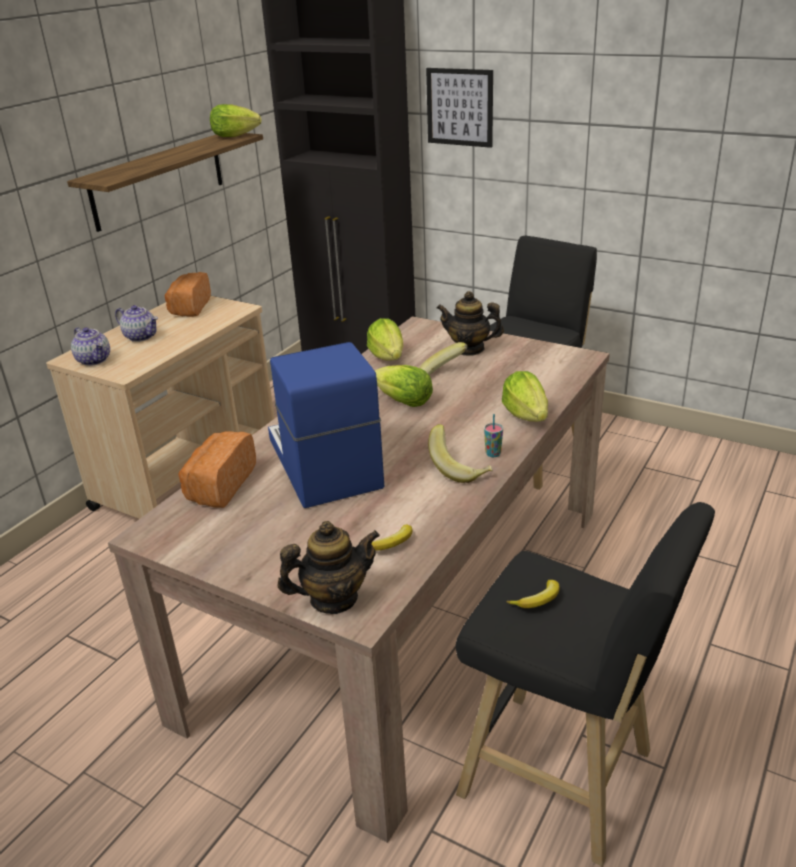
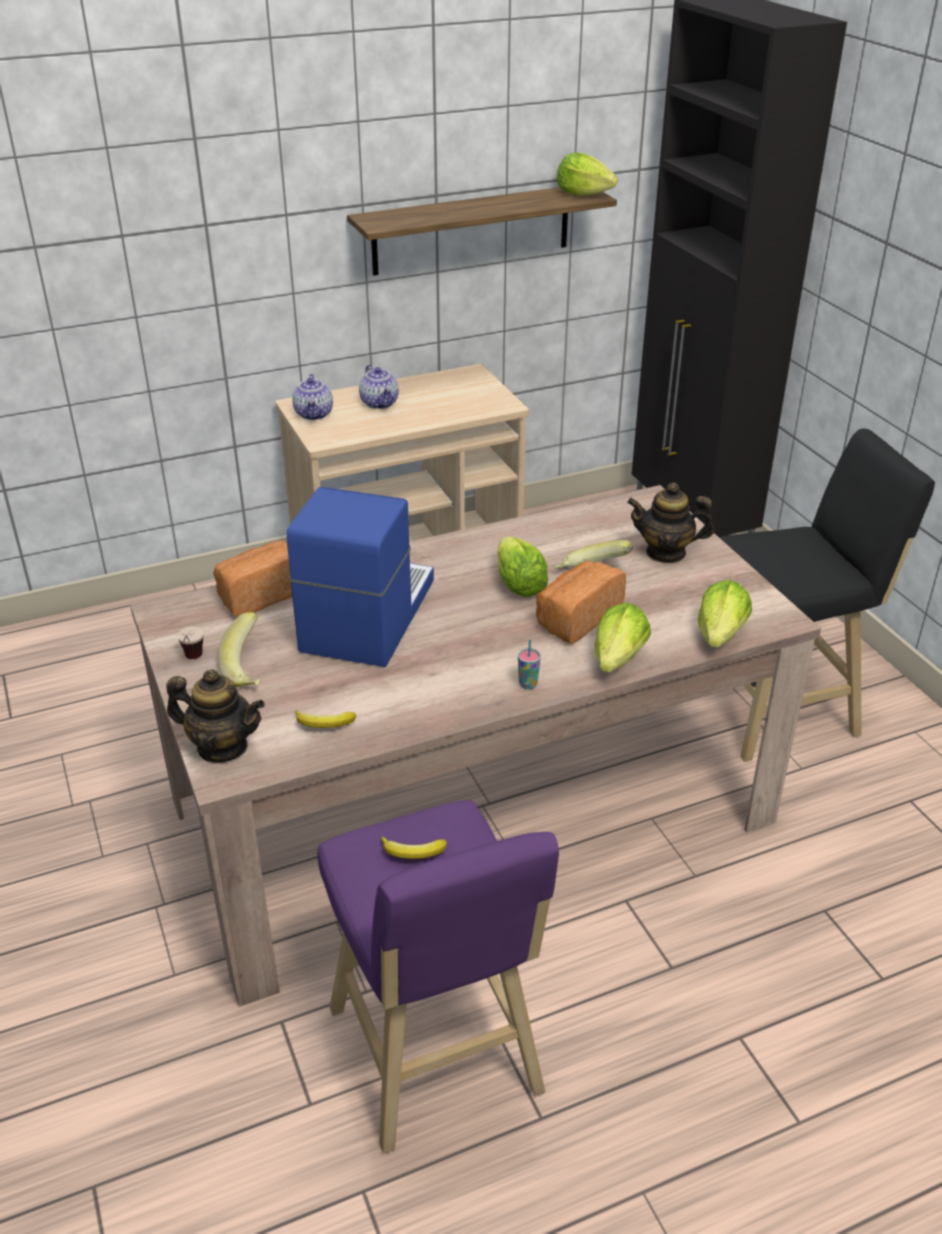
camera: 35 degrees right, 5 degrees up
bread [165,272,211,317] -> bread moved to [536,560,626,644]
lettuce [367,318,403,361] -> lettuce moved to [698,580,752,648]
picture [426,68,493,148] -> none
banana [428,424,493,483] -> banana moved to [218,612,260,687]
teapot [437,291,504,356] -> teapot turned 45 degrees counterclockwise [627,483,714,563]
black stool [456,502,715,866] -> purple stool [317,800,559,1154]
none -> cup [177,627,204,659]

